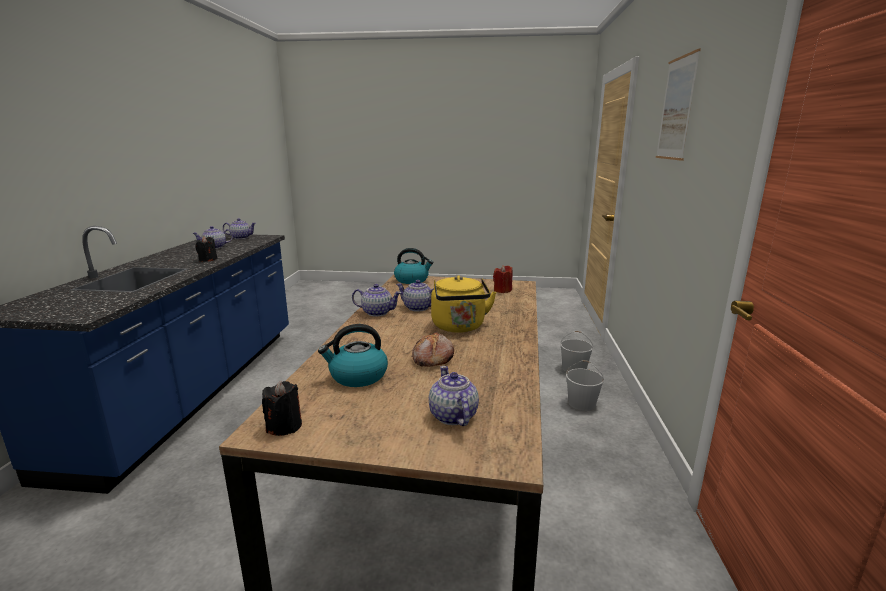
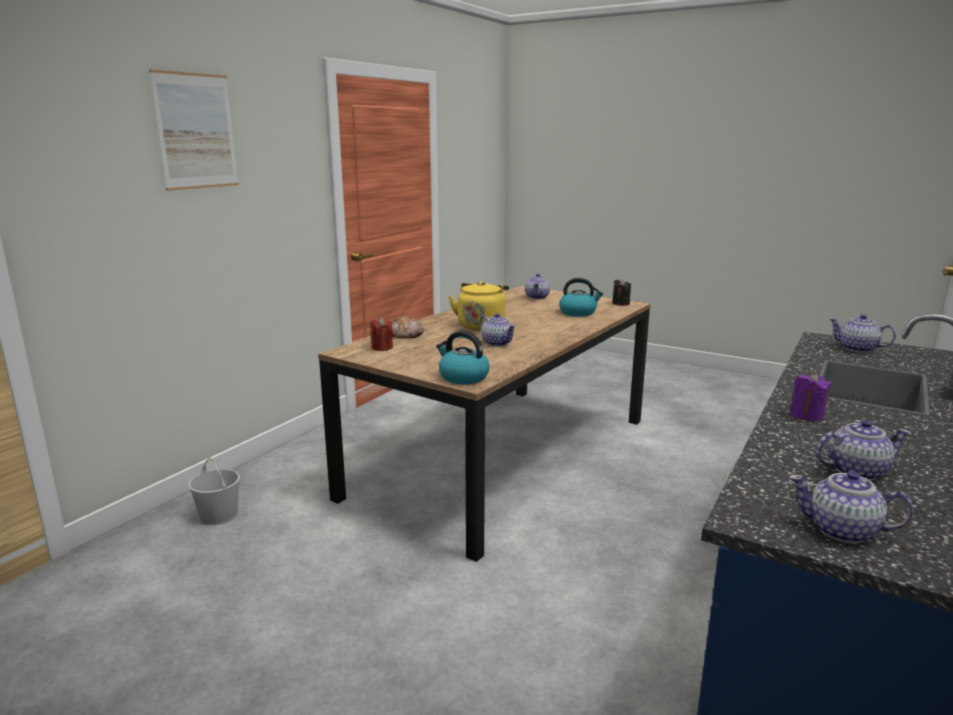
camera: 155 degrees left, 0 degrees up
black candle [195,236,217,262] -> purple candle [790,372,831,422]
teapot [352,284,402,317] -> teapot moved to [829,314,896,353]
bread [412,331,454,367] -> bread moved to [392,316,424,338]
white bucket [566,360,604,411] -> none

